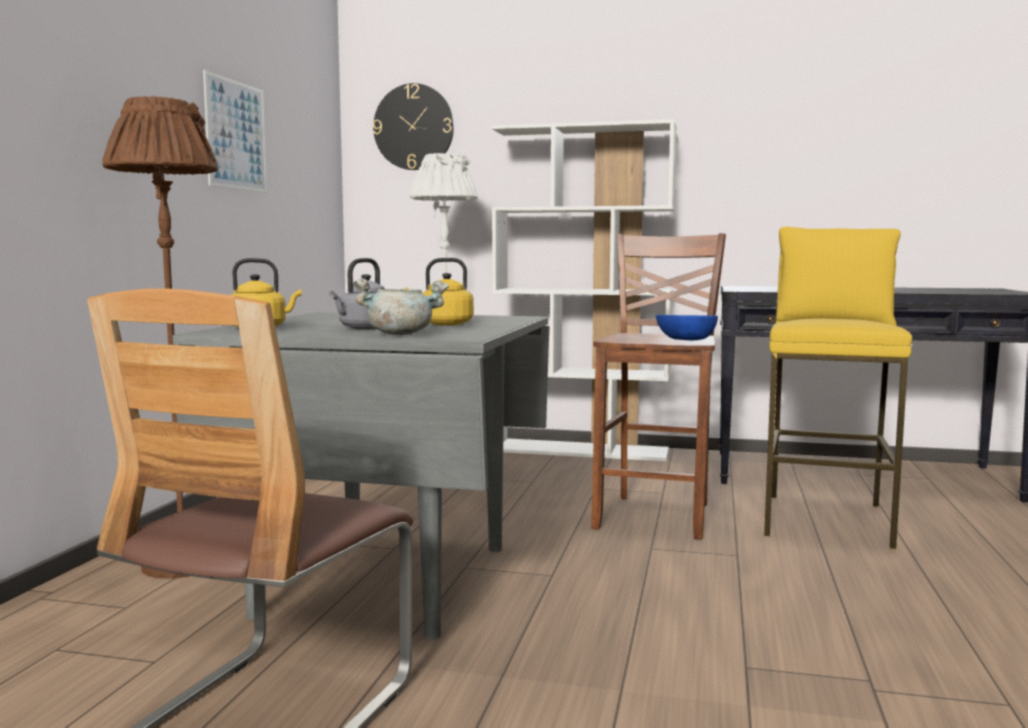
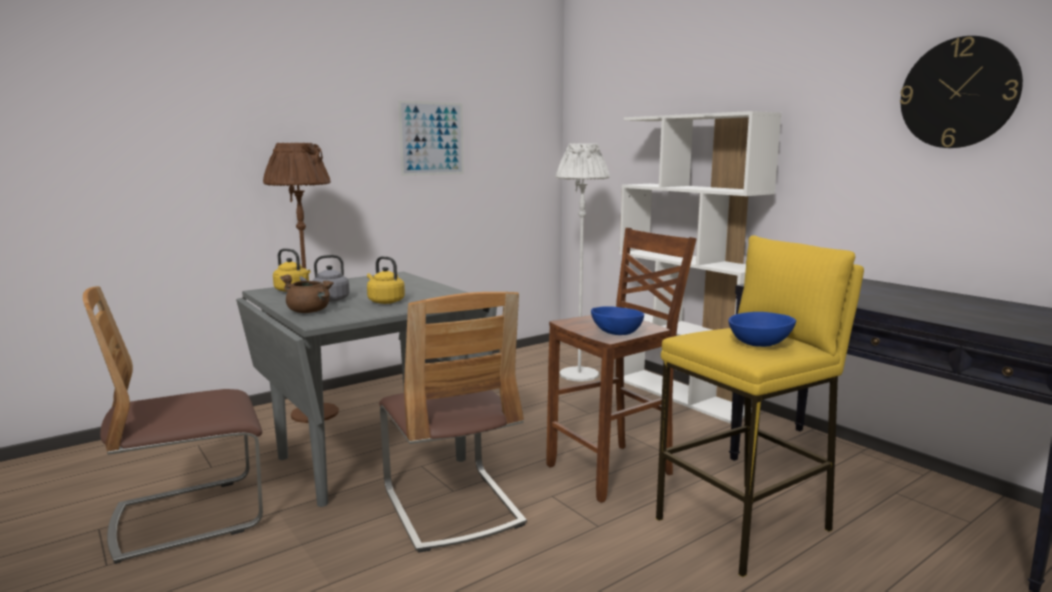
camera: 40 degrees right, 5 degrees up
grey cooking pot [353,278,449,335] -> brown cooking pot [280,274,334,313]
wall clock [373,83,454,170] -> wall clock moved to [900,36,1023,148]
none -> chair [379,292,527,553]
none -> blue bowl [728,312,796,347]

